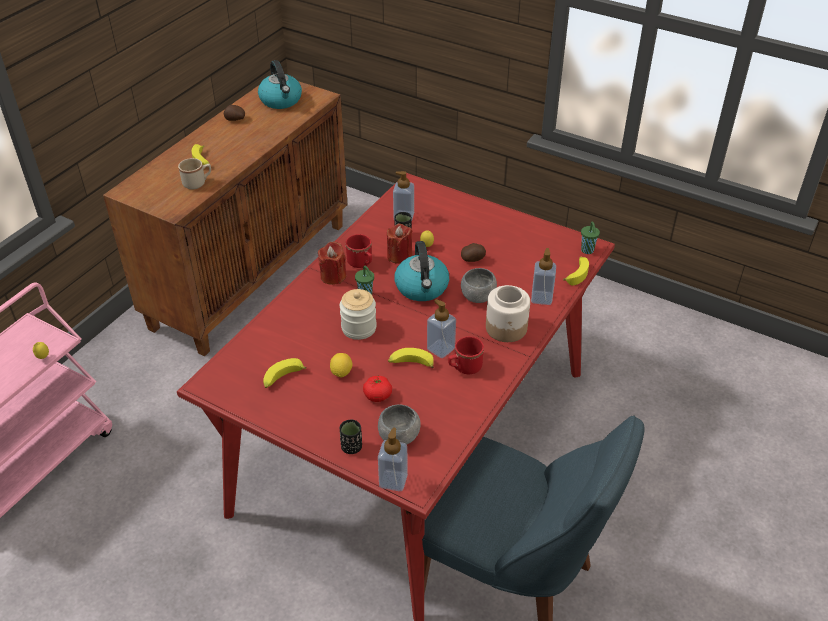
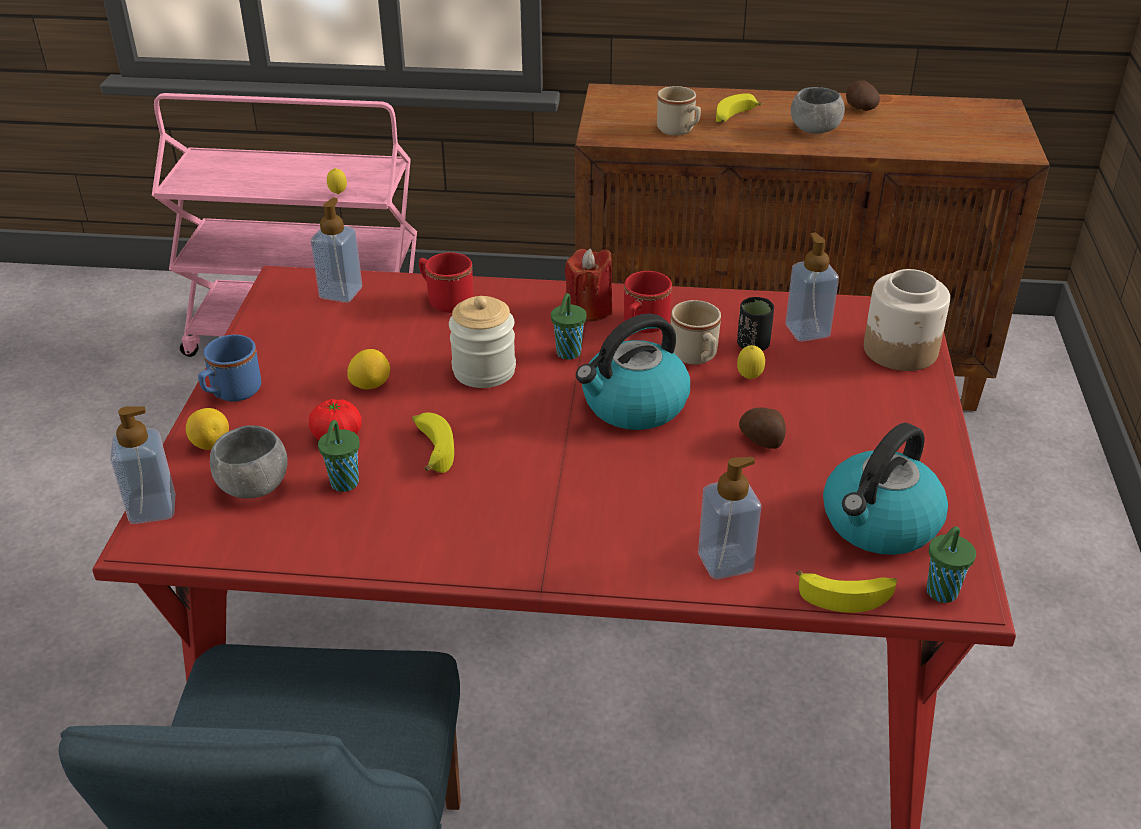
camera: 65 degrees right, 5 degrees down
kettle [258,60,302,109] -> kettle moved to [823,423,948,555]
banana [263,358,307,388] -> none
black cup [340,419,362,454] -> lemon [186,408,229,450]
red candle [387,224,412,264] -> beige mug [671,300,721,365]
soap dispenser [427,299,456,358] -> soap dispenser moved to [311,198,362,303]
red mug [448,336,484,374] -> red mug moved to [419,252,473,313]
grey bowl [461,268,497,303] -> grey bowl moved to [791,87,845,134]
jar [486,285,530,342] -> jar moved to [864,269,950,371]
none -> blue mug [198,335,261,402]
none -> green cup [318,420,360,492]

